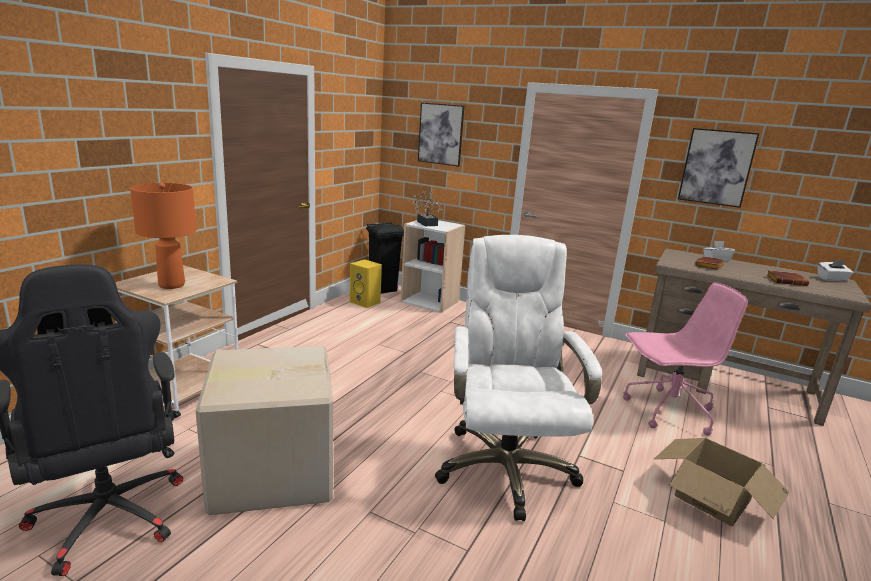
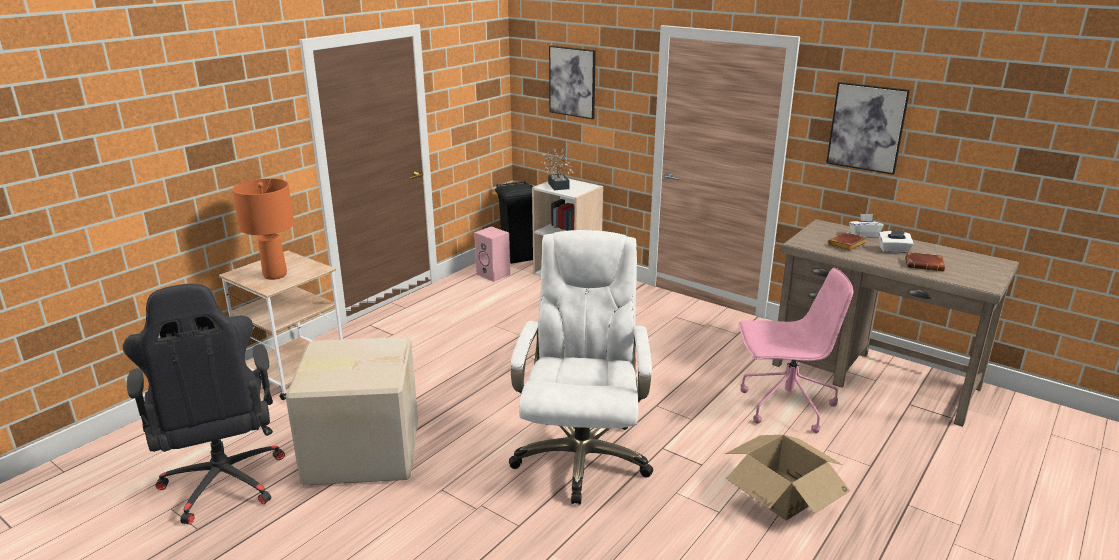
camera: 10 degrees right, 5 degrees up
yellow speaker [350,259,382,308] -> pink speaker [474,226,510,282]
white tissue box [817,260,853,282] -> white tissue box moved to [879,230,914,253]

